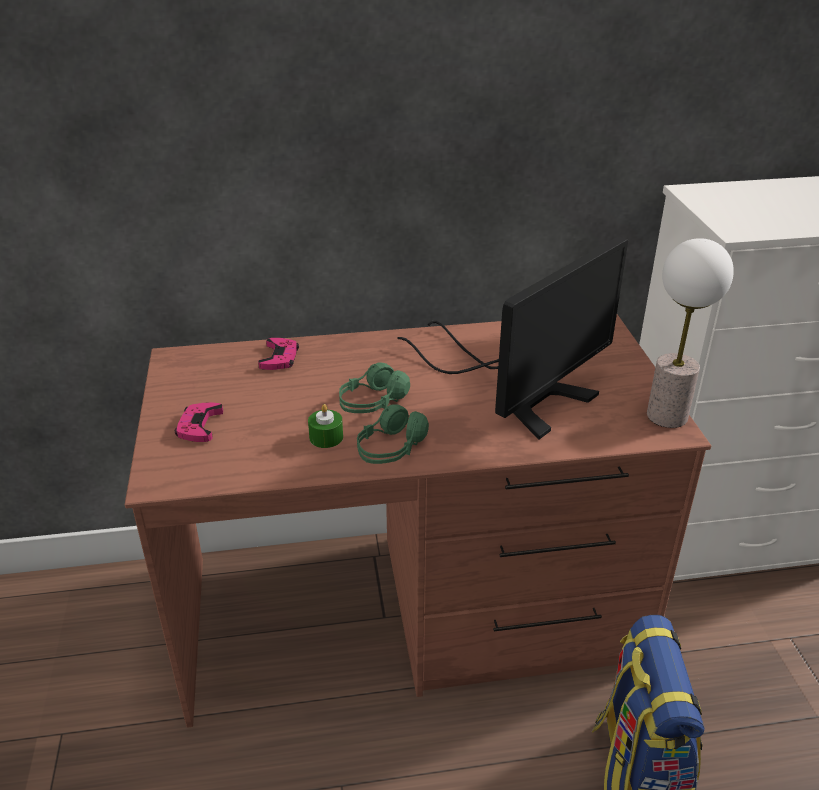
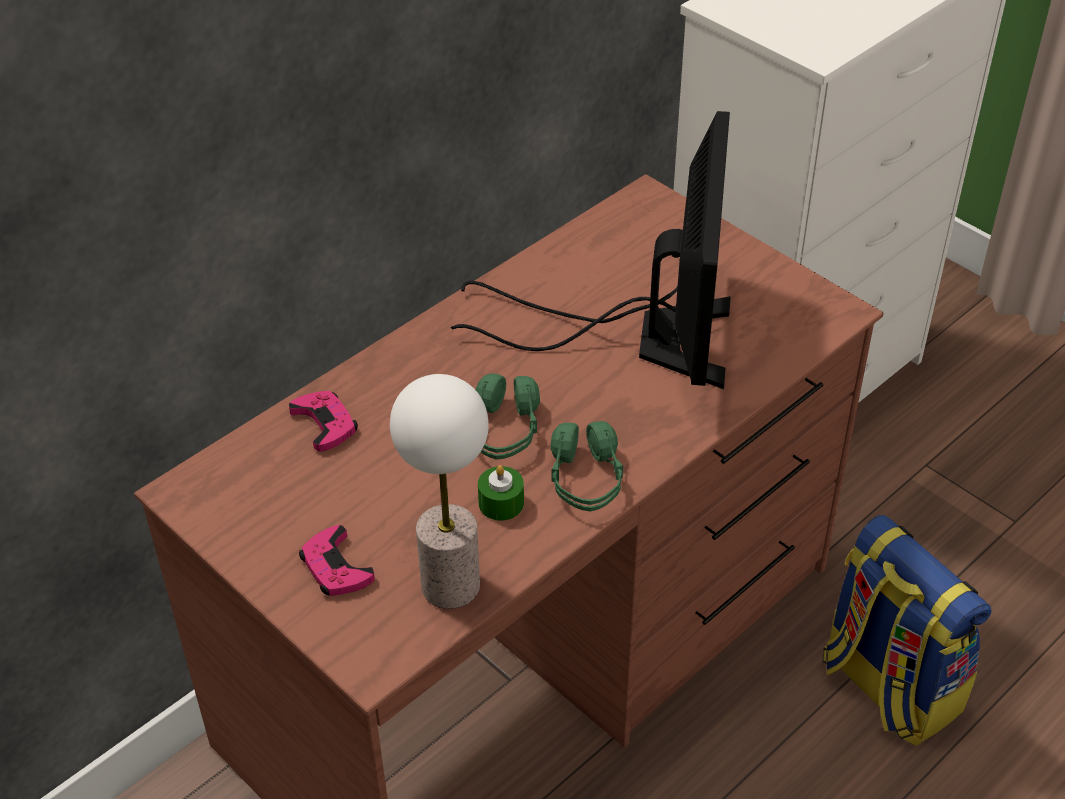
camera: 35 degrees left, 10 degrees up
table lamp [647,238,734,428] -> table lamp moved to [390,374,489,609]

